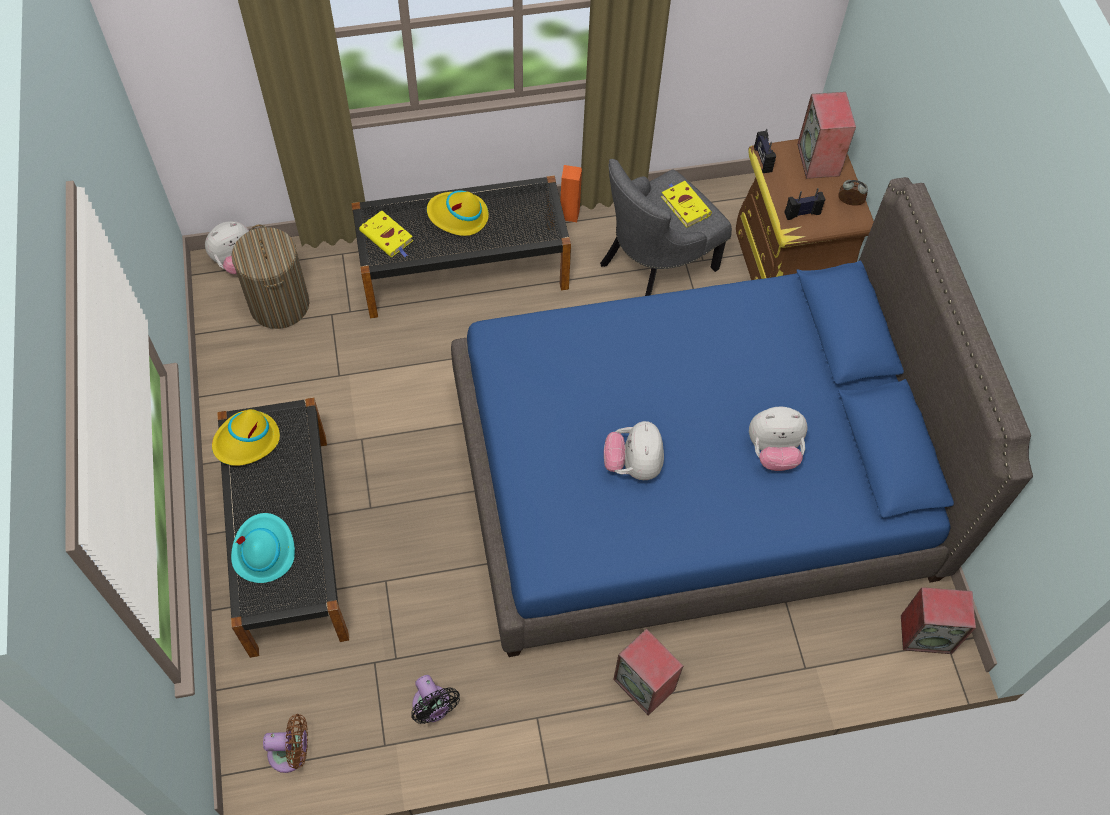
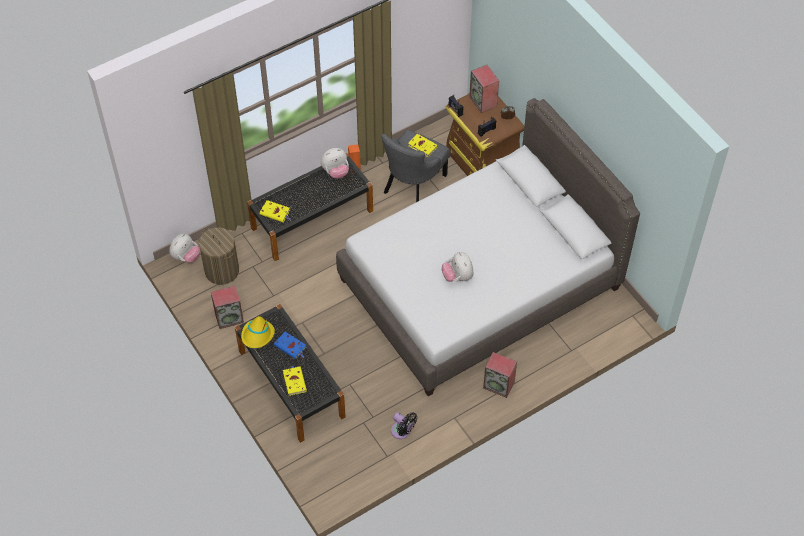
camera: 20 degrees left, 5 degrees down
turquoise hat [231,513,295,583] -> yellow book [283,366,307,396]
brown fan [263,714,308,773] -> none
yellow hat [427,190,489,236] -> none
blue bed [451,177,1033,657] -> grey bed [336,98,640,396]
plush toy [749,407,807,471] -> plush toy moved to [321,148,349,179]
speaker [901,587,976,654] -> speaker moved to [211,286,244,329]
none -> blue book [274,332,307,359]

